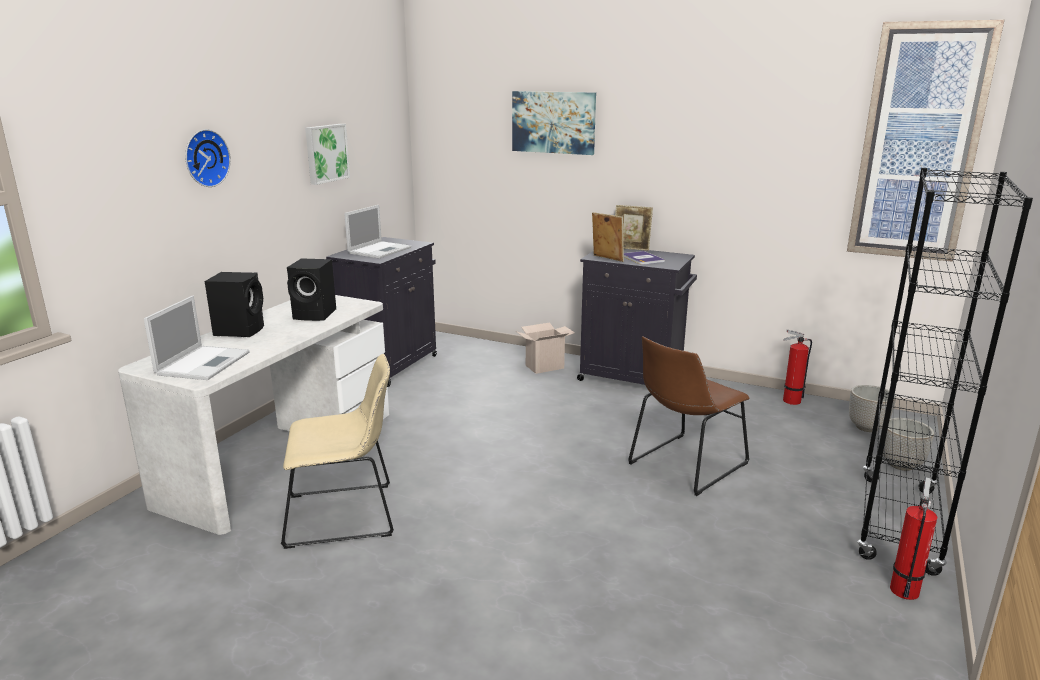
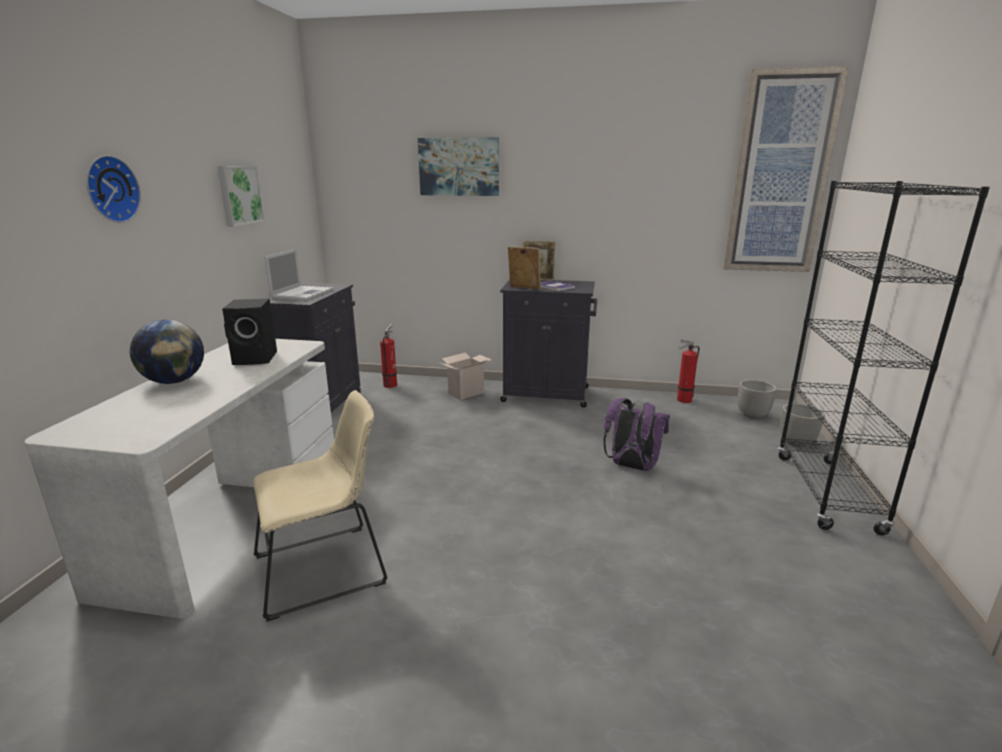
camera: 15 degrees left, 0 degrees up
laptop [144,296,250,380] -> none
black speaker [205,272,264,337] -> globe [130,320,204,384]
brown chair [628,336,749,496] -> purple backpack [603,398,670,471]
fire extinguisher [890,478,937,600] -> fire extinguisher moved to [380,324,397,388]

